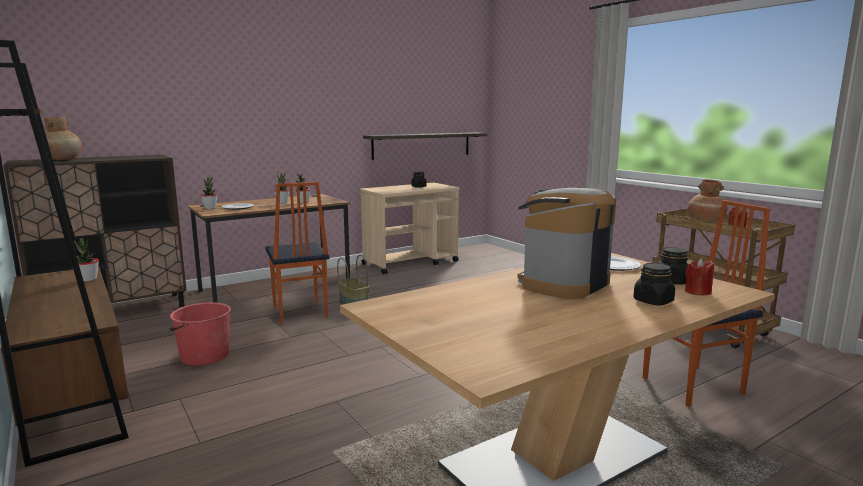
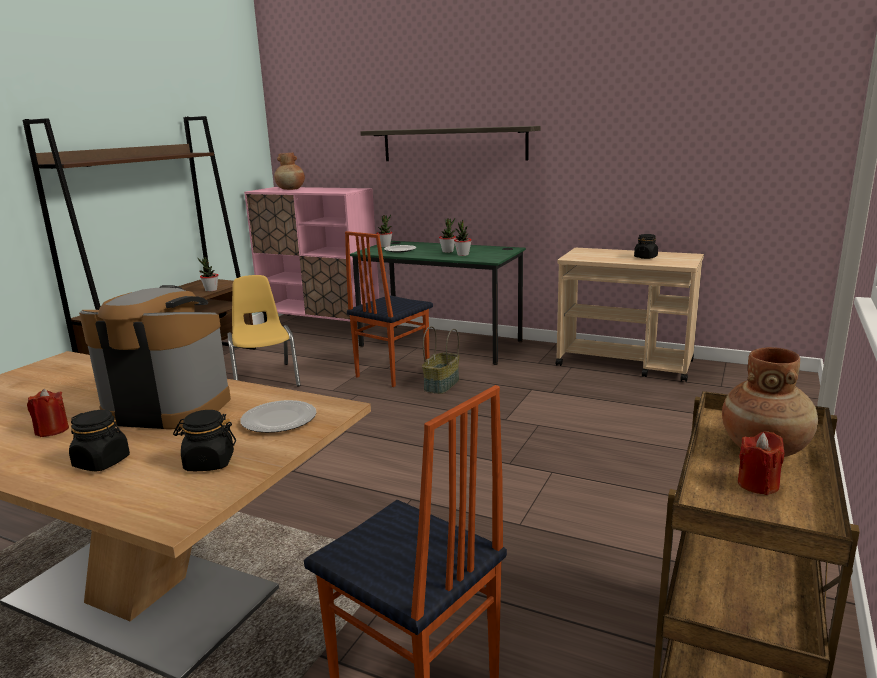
camera: 60 degrees right, 5 degrees up
brown cabinet [3,155,187,307] -> pink cabinet [244,187,379,323]
red bucket [170,302,231,366] -> yellow chair [228,275,301,387]
brown desk [187,194,350,303] -> green desk [350,241,526,365]
shelf [363,132,487,160] -> shelf moved to [360,126,541,161]
red candle [685,258,714,295] -> red candle moved to [27,389,69,437]

